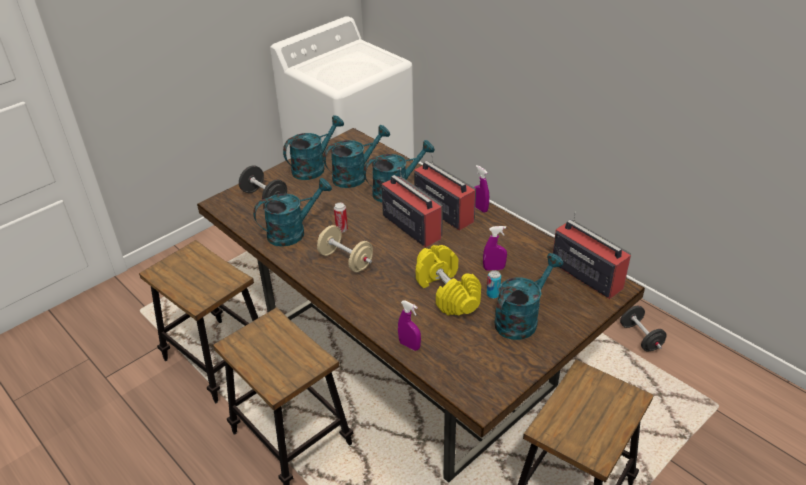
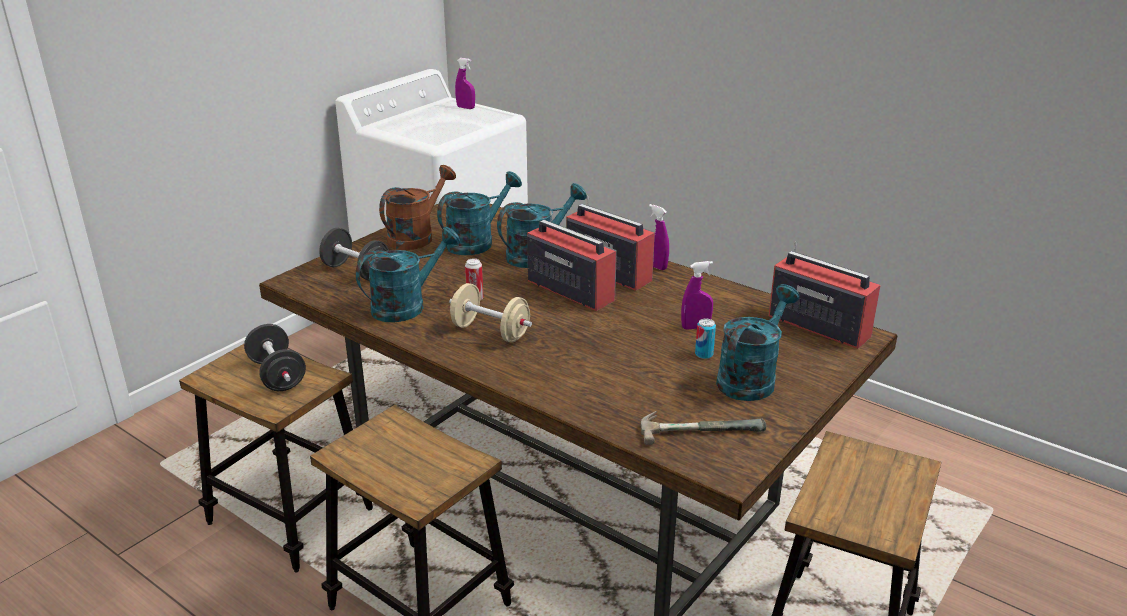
camera: 10 degrees left, 10 degrees down
turquoise watering can [283,115,344,180] -> brown watering can [379,165,456,250]
purple spray bottle [398,300,421,351] -> purple spray bottle moved to [455,58,475,109]
yellow dumbbell [416,245,481,316] -> none
black dumbbell [620,306,667,351] -> black dumbbell moved to [244,324,306,391]
none -> hammer [641,411,766,445]

